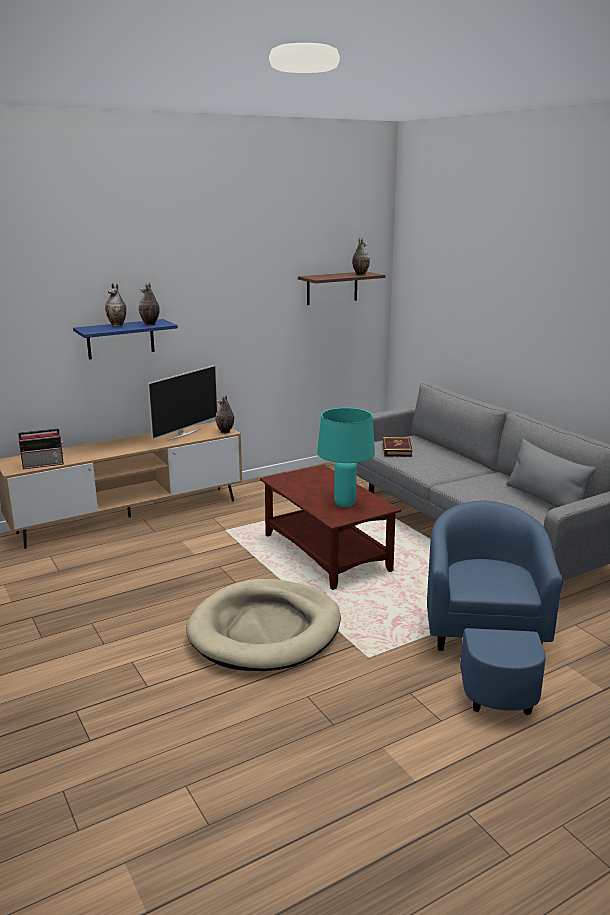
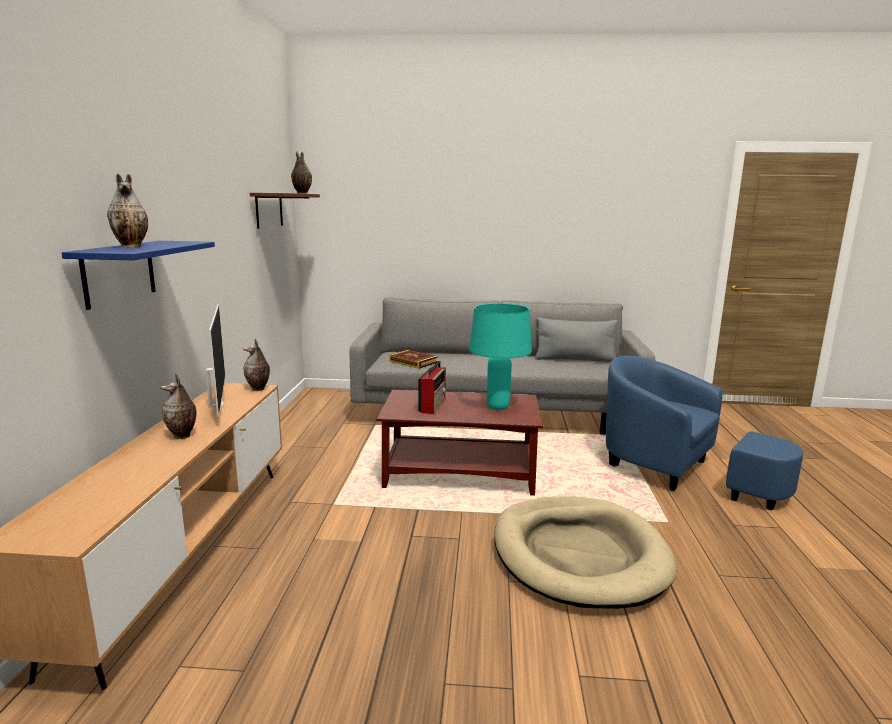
camera: 55 degrees left, 5 degrees down
radio [18,429,64,469] -> radio moved to [418,361,446,414]
vase [139,283,160,326] -> vase moved to [160,374,197,439]

